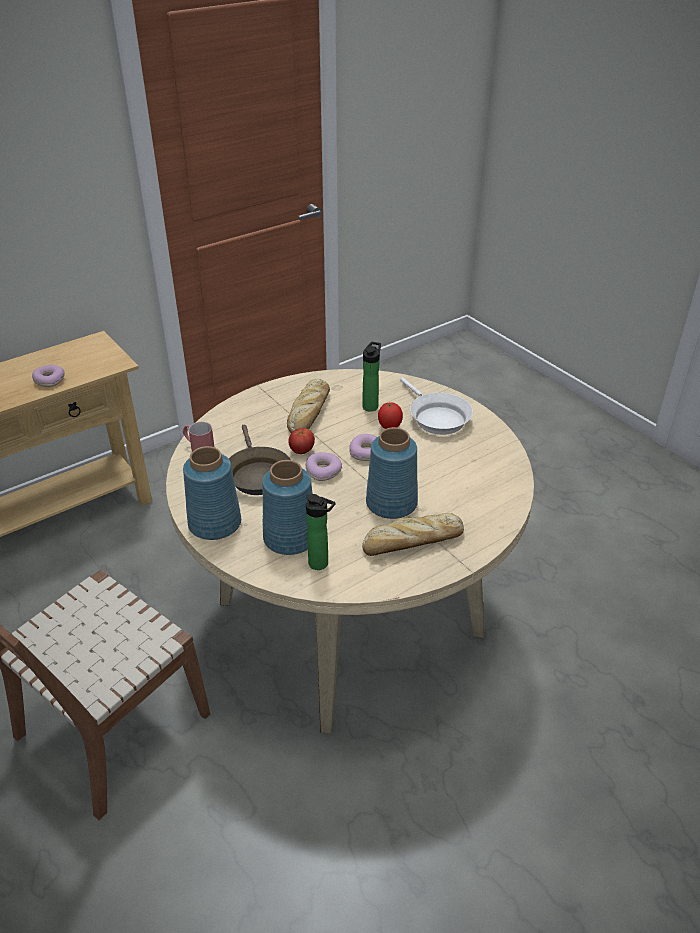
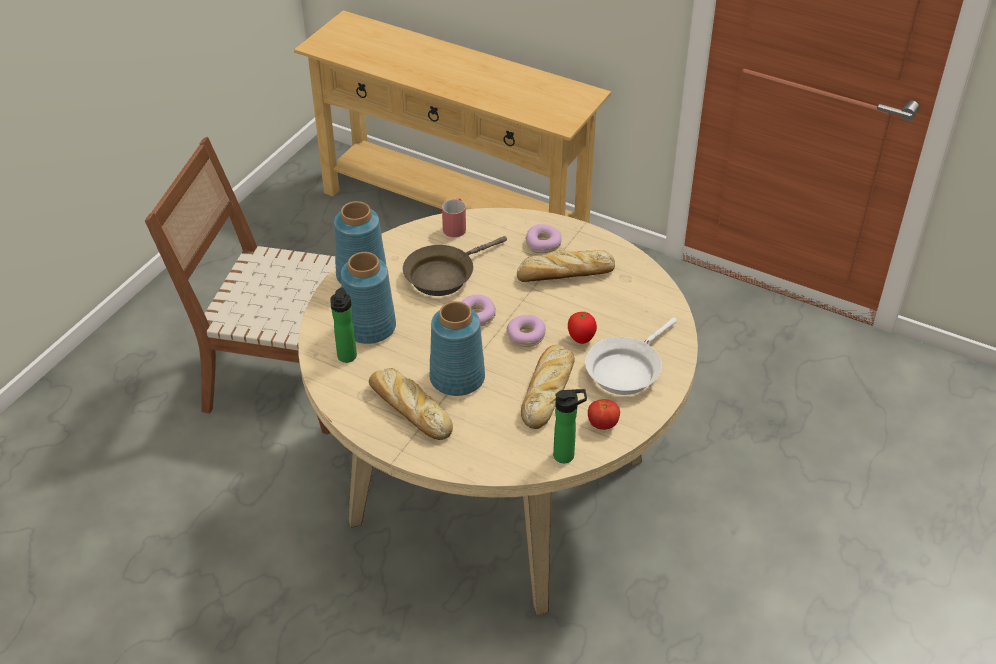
camera: 65 degrees right, 5 degrees up
donut [32,365,65,387] -> donut moved to [525,224,562,253]
tomato [288,428,315,454] -> tomato moved to [588,399,620,430]
bottle [362,342,381,412] -> bottle moved to [553,389,587,463]
none -> bread [521,345,575,429]

